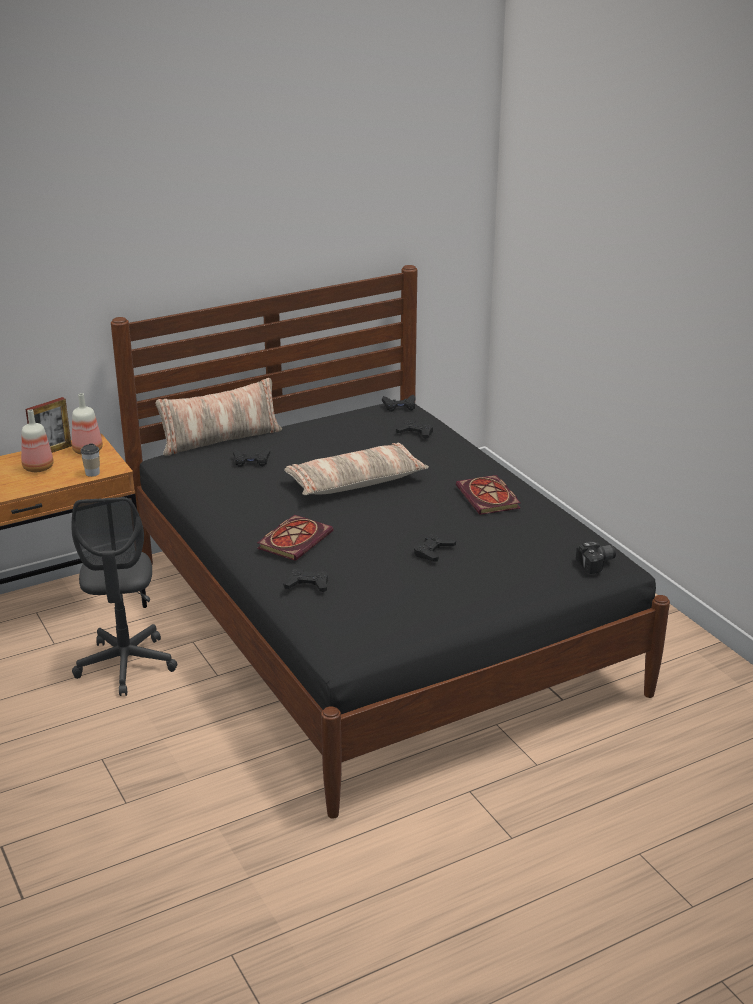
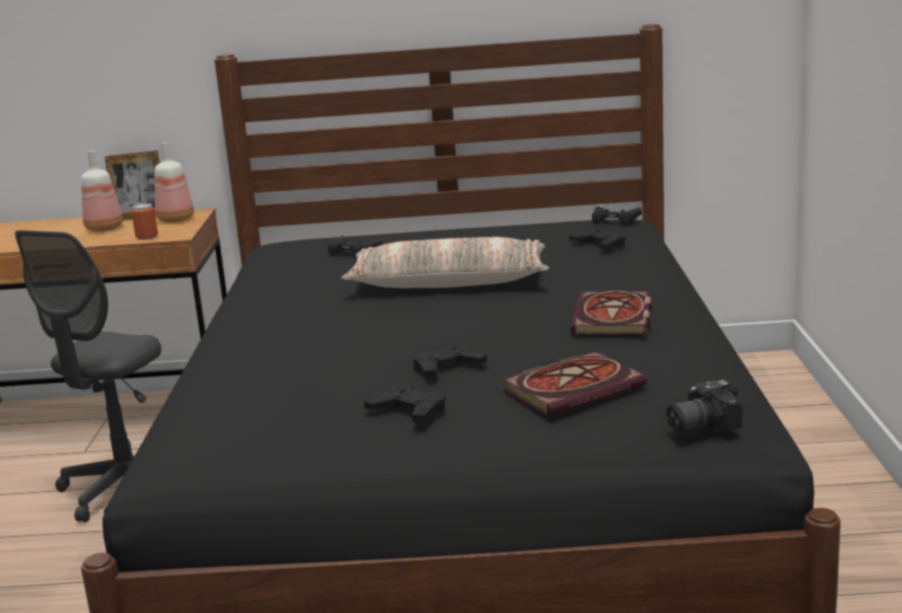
camera: 30 degrees right, 10 degrees down
cup [81,443,100,477] -> can [131,203,158,240]
pillow [156,378,282,456] -> none
book [257,515,333,561] -> book moved to [502,351,647,416]
black game controller [283,569,328,592] -> black game controller moved to [364,384,445,423]
camera [576,542,616,574] -> camera turned 150 degrees clockwise [666,380,743,432]

